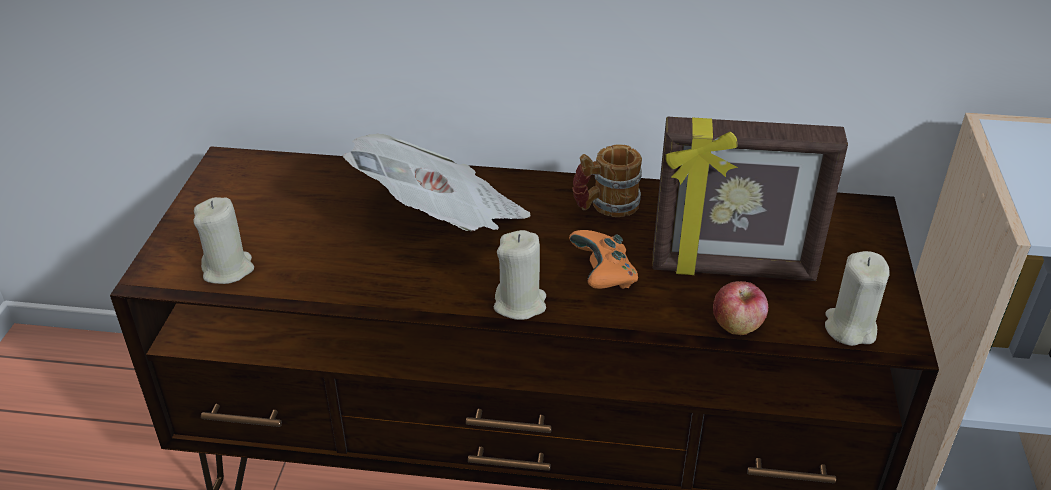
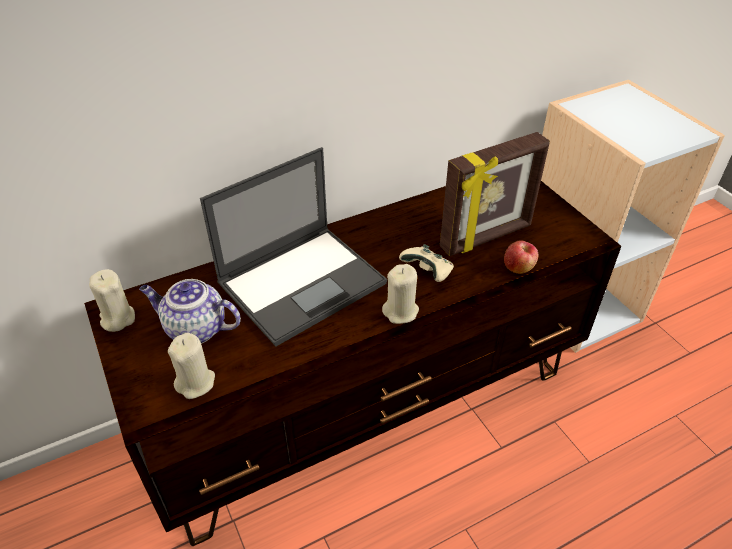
camera: 35 degrees left, 5 degrees up
newspaper [342,134,530,232] -> laptop [200,147,387,347]
orange game controller [569,230,638,289] -> beige game controller [399,244,454,282]
mug [572,144,642,217] -> none
beige candle [825,251,890,346] -> beige candle moved to [89,269,135,332]
none -> teapot [139,279,241,344]

